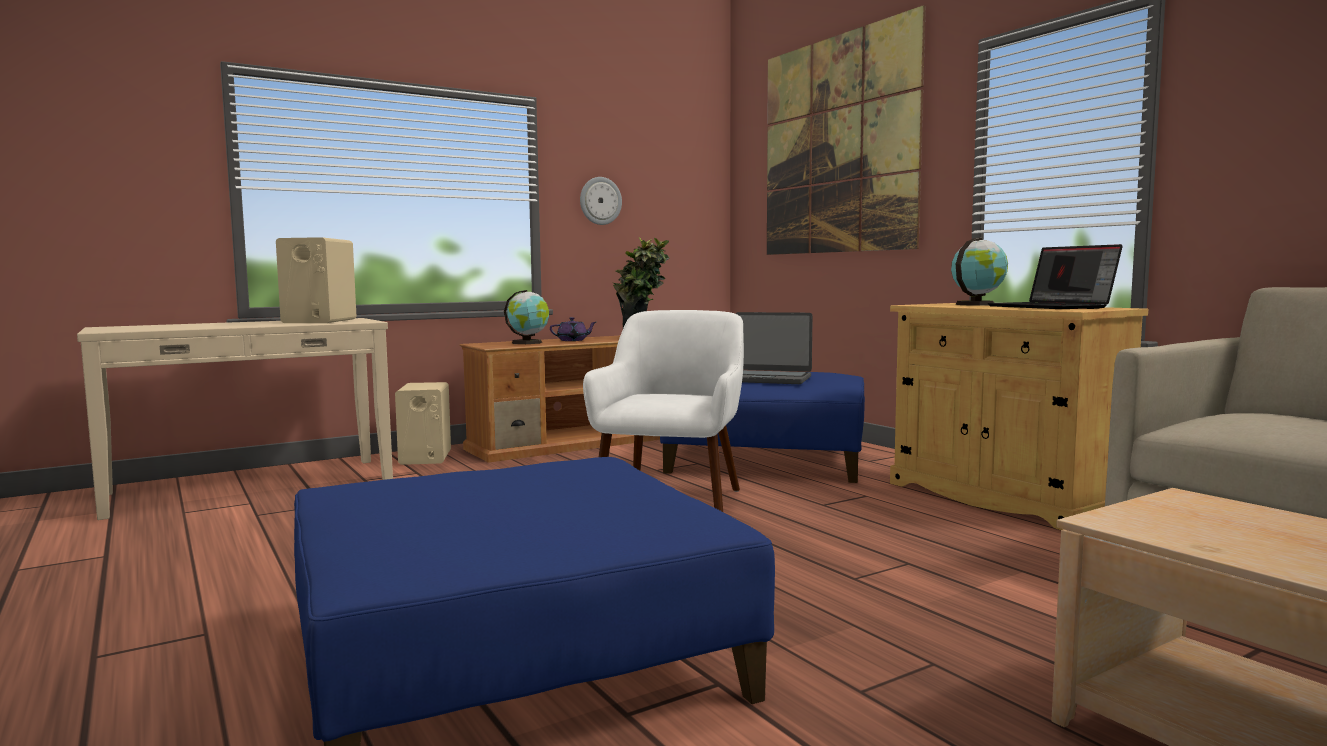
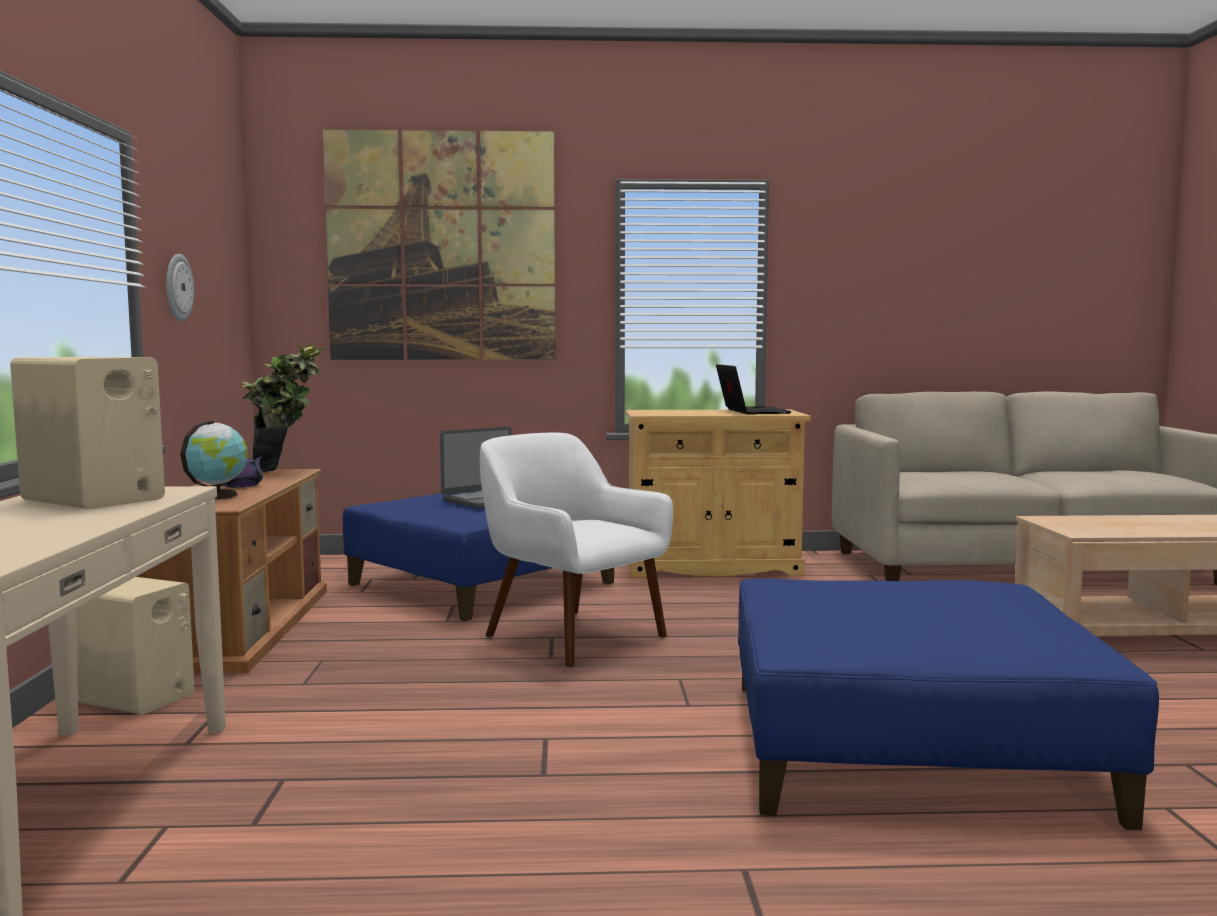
camera: 60 degrees left, 0 degrees up
globe [951,238,1008,306] -> none
laptop [988,244,1123,309] -> laptop turned 105 degrees counterclockwise [716,364,792,415]

